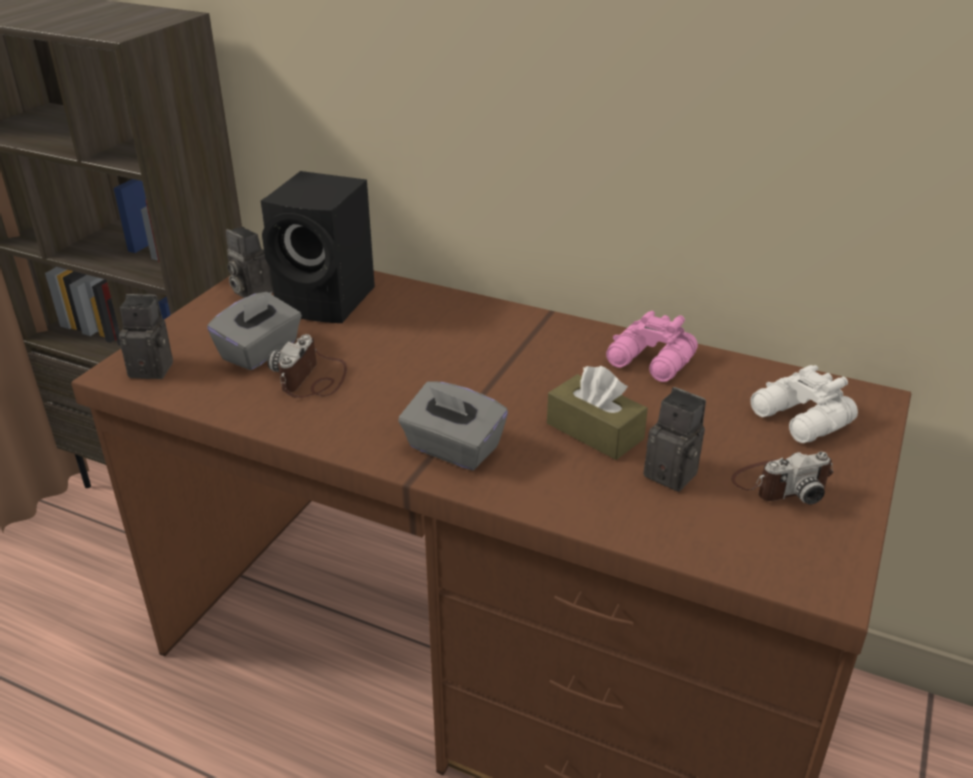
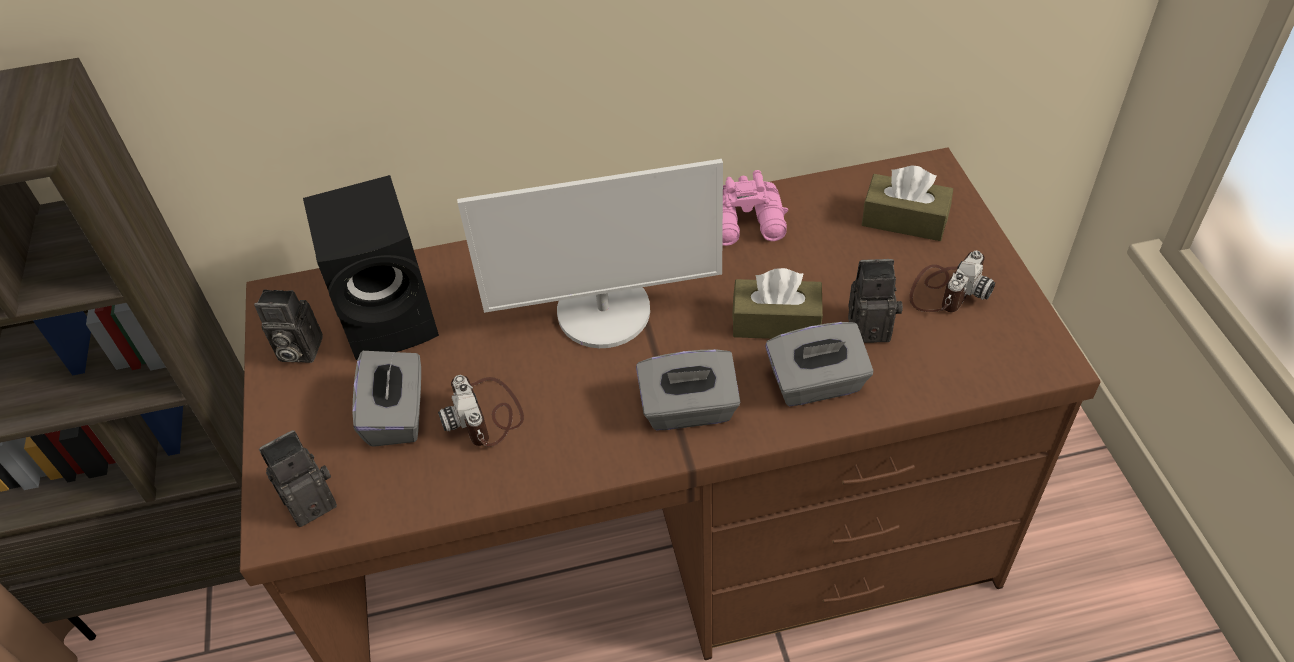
camera: 35 degrees left, 15 degrees up
white binoculars [751,365,858,443] -> brown tissue box [862,166,953,241]
none -> monitor [457,159,723,348]
none -> grey tissue box [765,322,873,406]

